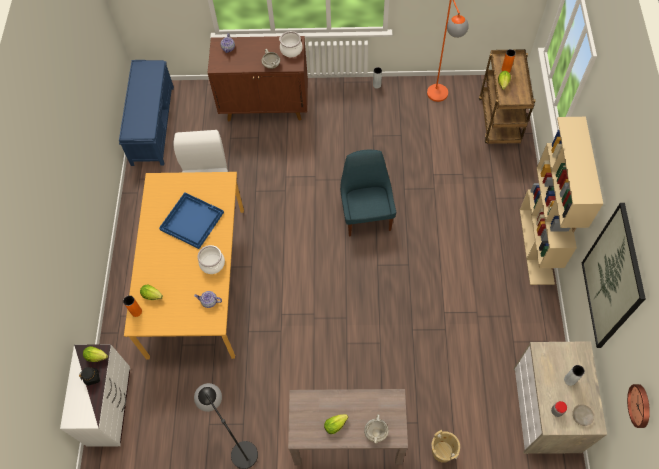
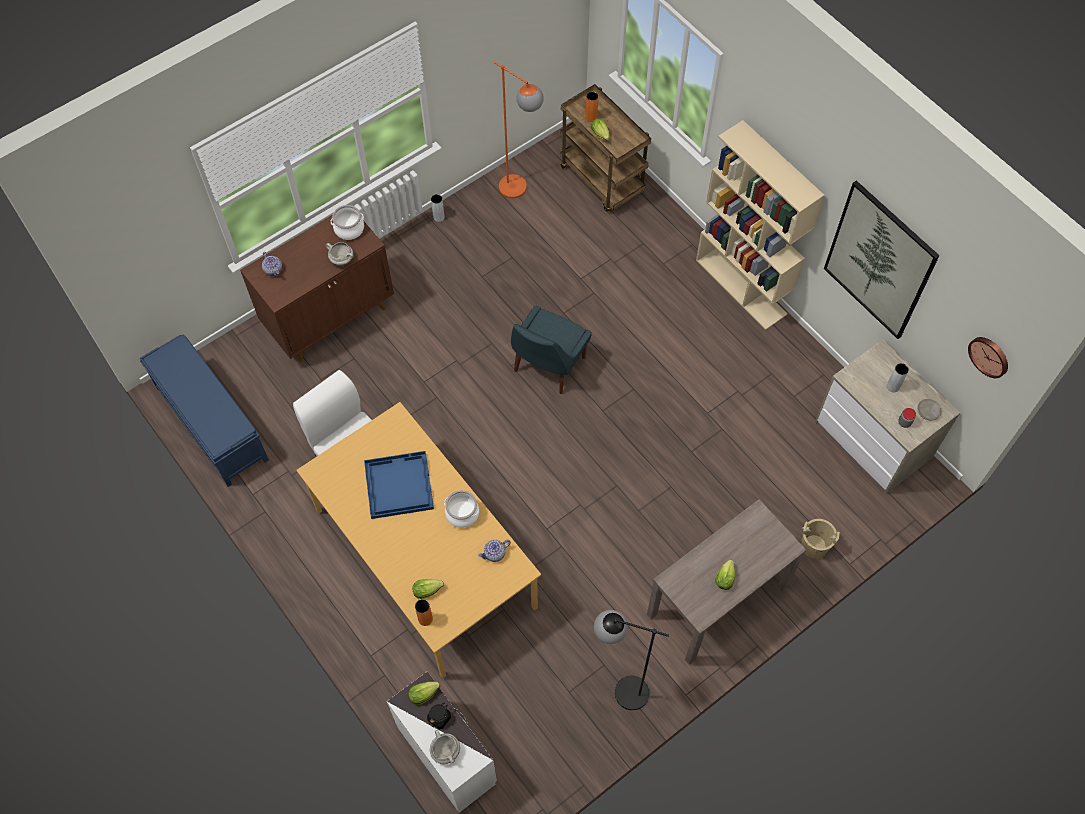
camera: 40 degrees left, 0 degrees up
blue chair [340,150,396,237] -> blue chair turned 105 degrees counterclockwise [511,306,592,394]
white cooking pot [364,414,389,444] -> white cooking pot moved to [430,730,460,764]

